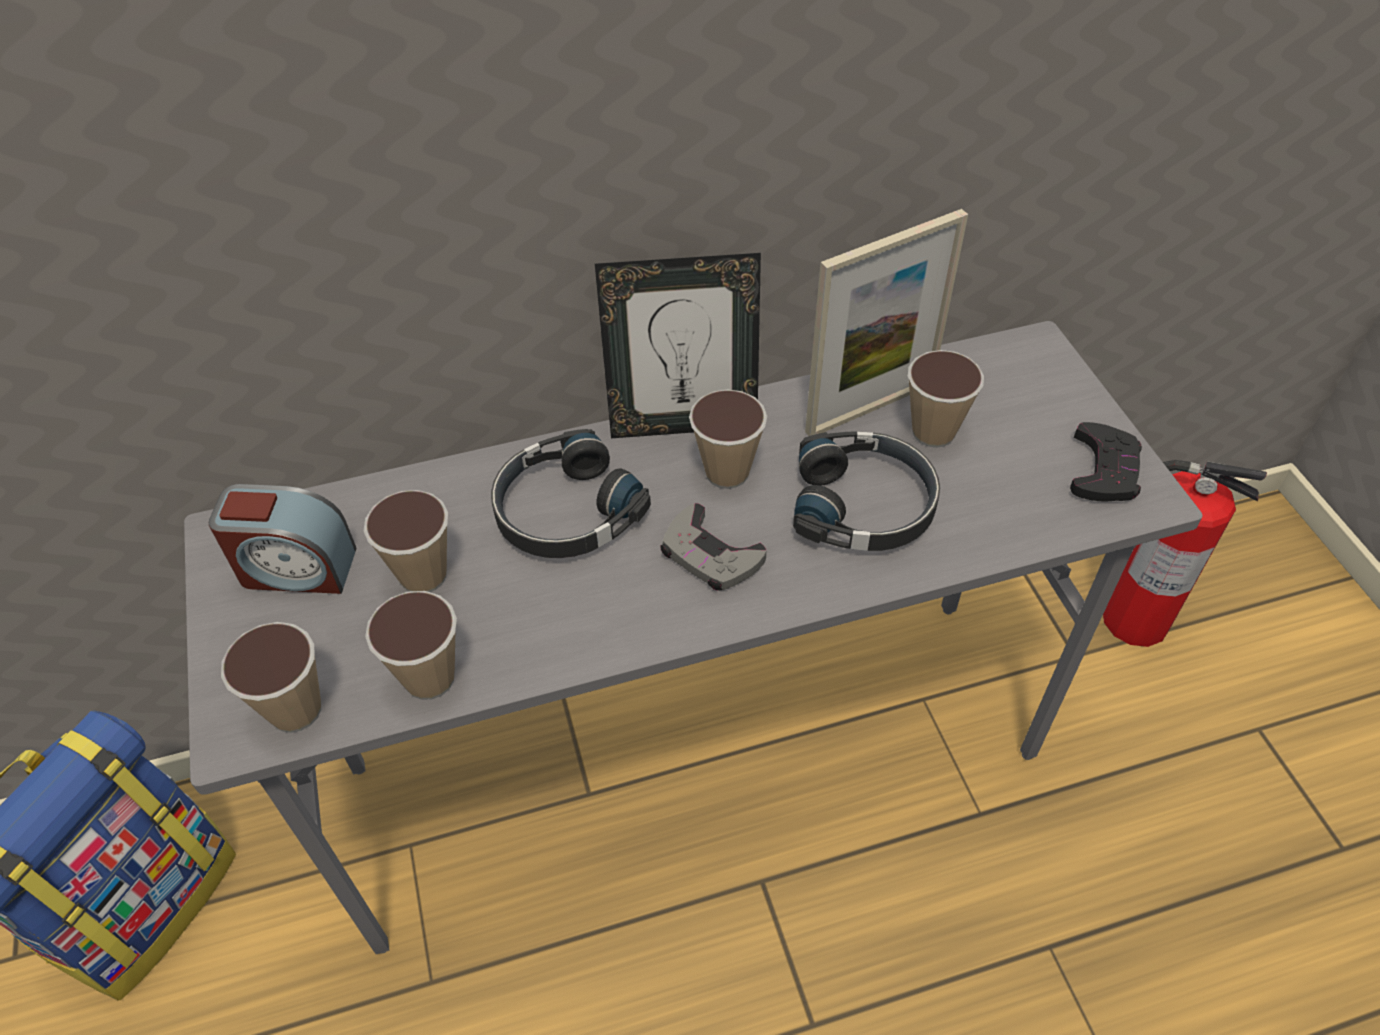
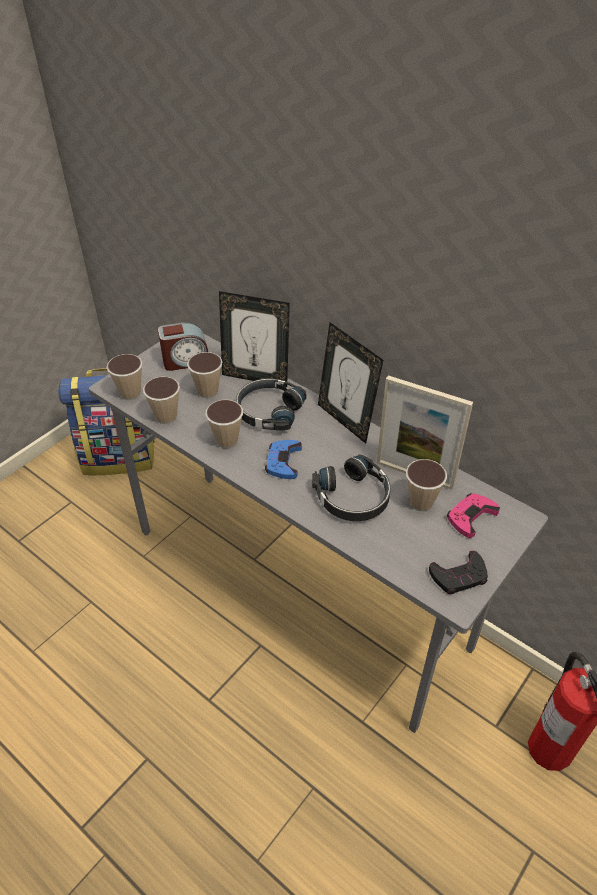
camera: 55 degrees right, 5 degrees down
alarm clock [209,484,356,594] -> alarm clock turned 75 degrees counterclockwise [158,322,208,371]
grey game controller [660,503,766,590] -> blue game controller [265,440,302,479]
cup [689,389,767,489] -> cup moved to [205,400,243,448]
none -> picture frame [219,291,290,387]
none -> pink game controller [447,493,500,538]

